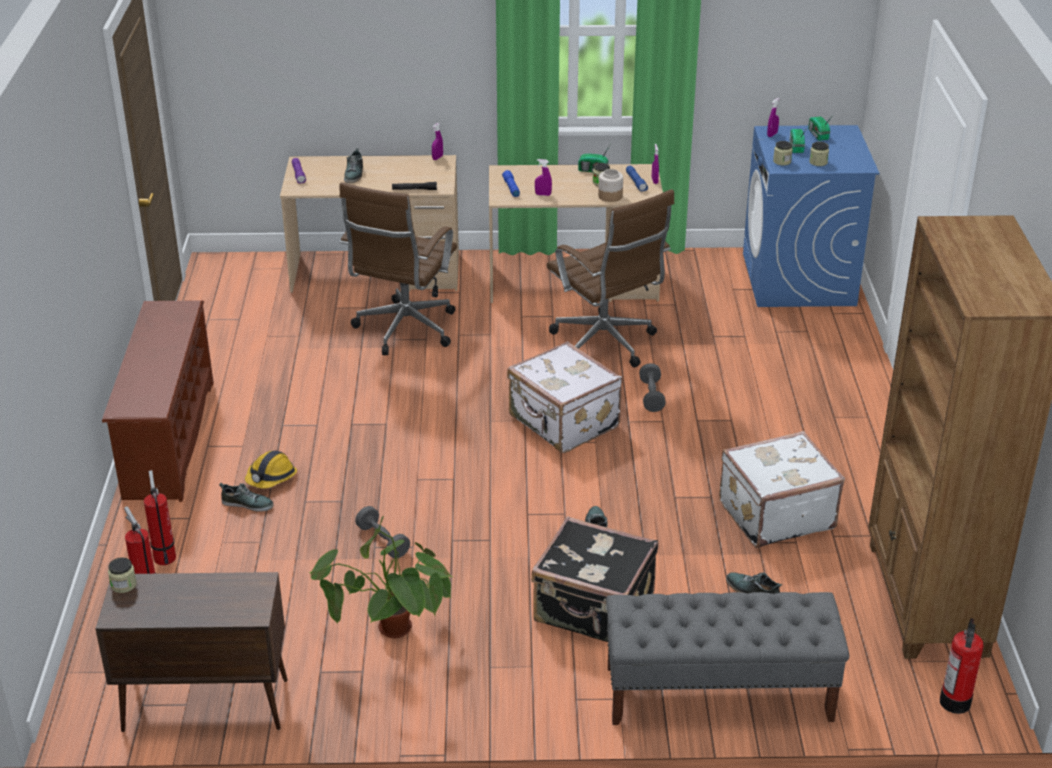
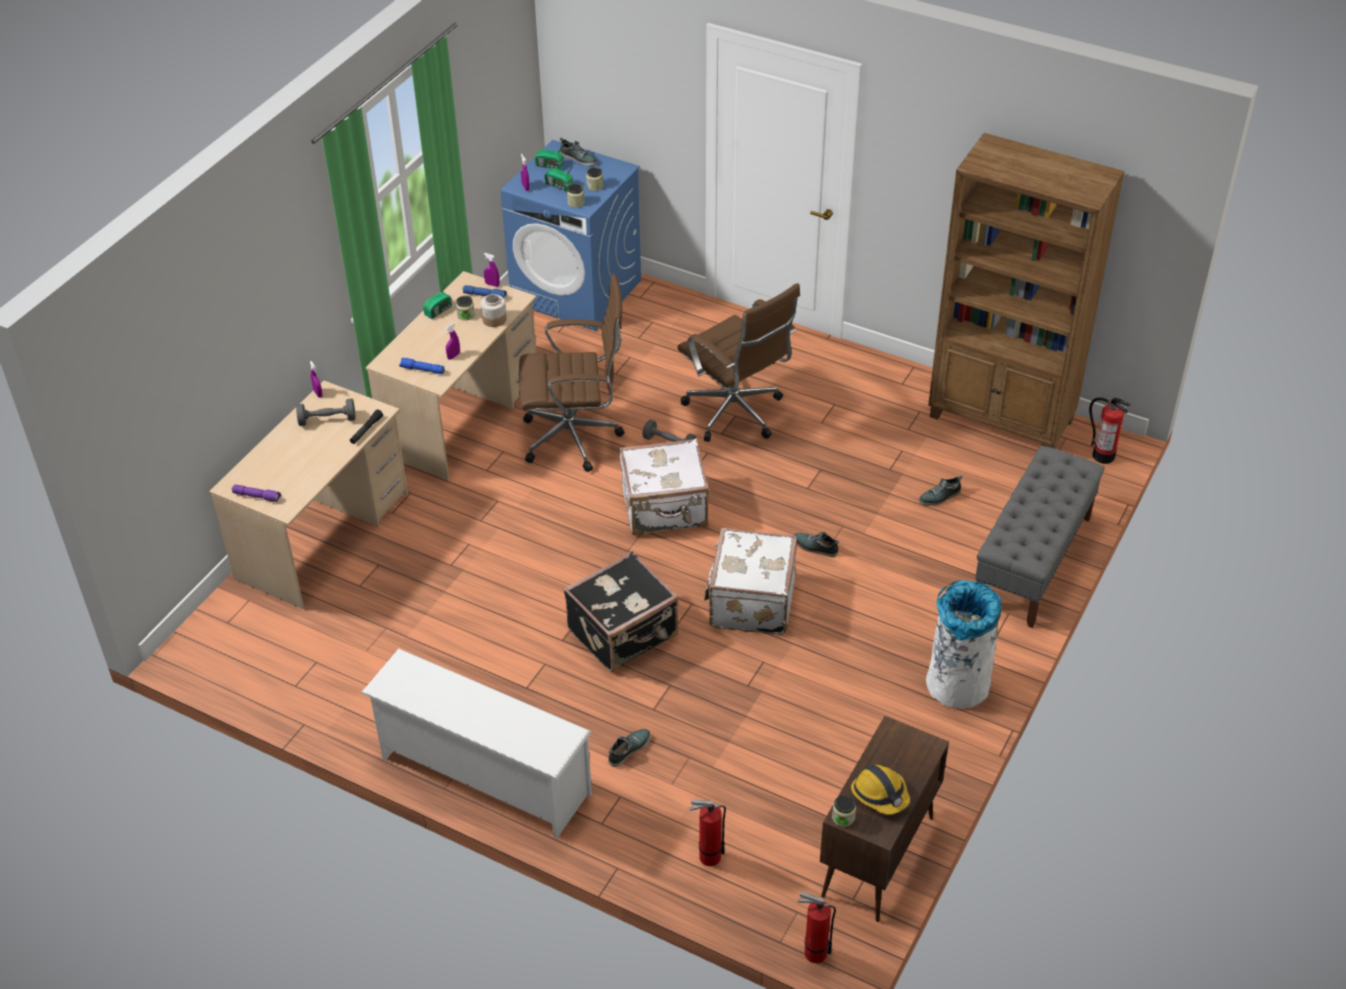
camera: 60 degrees left, 10 degrees up
brown shoe rack [102,300,214,502] -> white shoe rack [361,649,592,839]
fire extinguisher [144,470,176,565] -> fire extinguisher moved to [797,892,836,963]
hard hat [245,450,297,489] -> hard hat moved to [851,765,910,815]
potted plant [309,516,454,638] -> none
brown office chair [340,182,457,355] -> brown office chair moved to [677,283,800,442]
shoe [344,148,363,183] -> shoe moved to [560,138,597,166]
grey dumbbell [355,506,410,559] -> grey dumbbell moved to [296,399,356,426]
black suitcase [531,516,658,642] -> black suitcase moved to [564,551,678,672]
white suitcase [719,431,845,548] -> white suitcase moved to [704,528,797,635]
none -> white trash can [926,580,1001,708]

